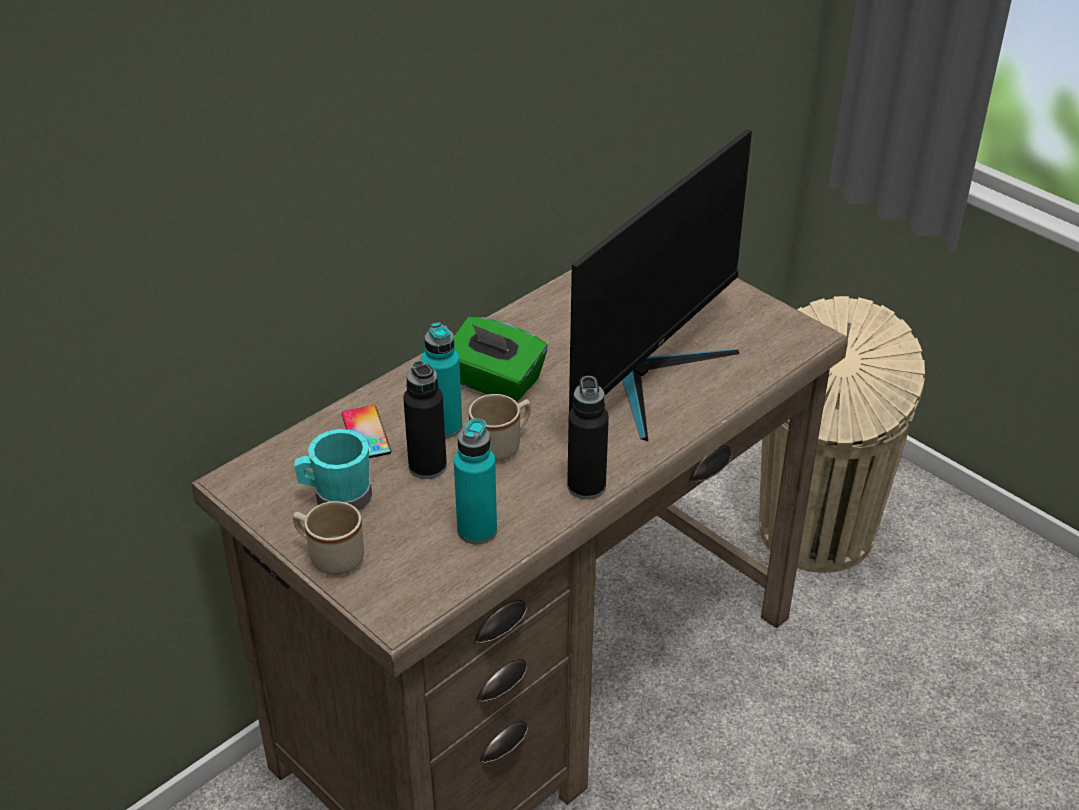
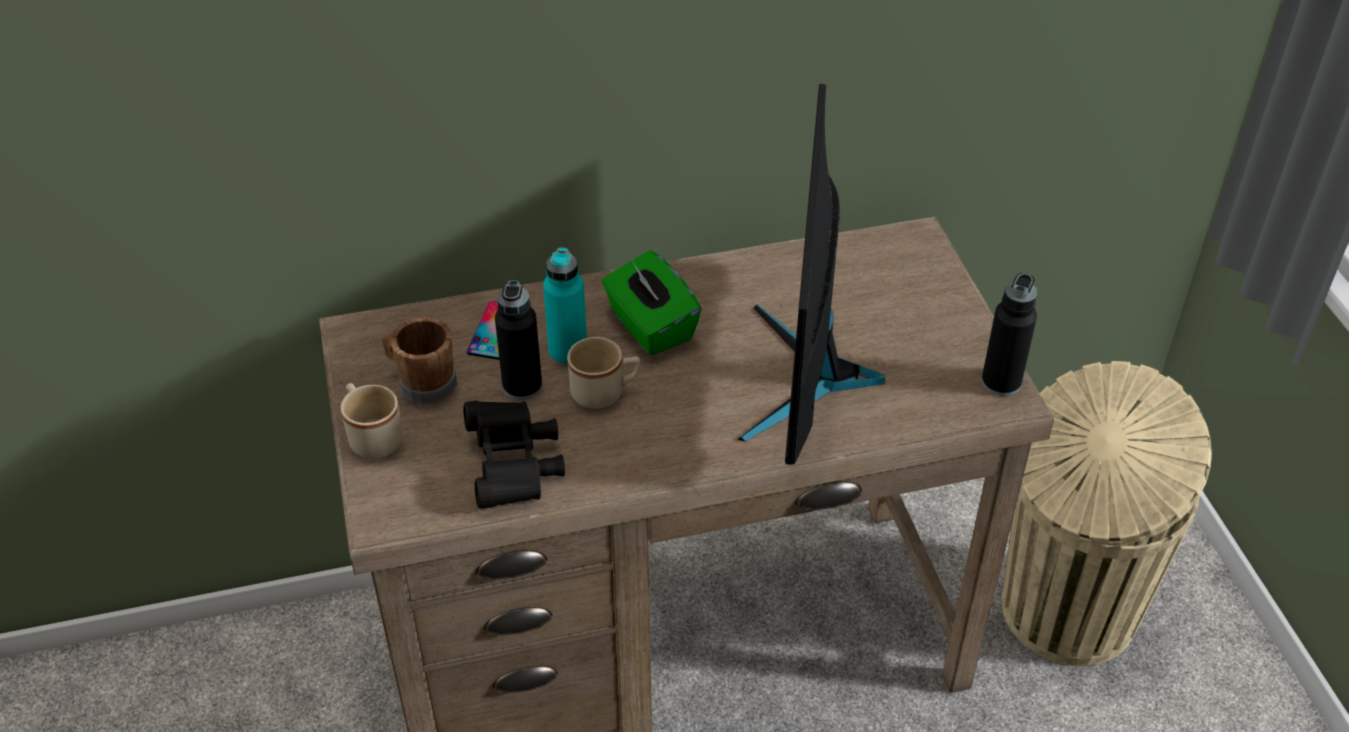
camera: 30 degrees right, 5 degrees up
turquoise mug [294,429,372,511] -> brown mug [382,317,457,404]
turquoise bottle [454,418,497,544] -> black binoculars [463,400,565,508]
black bottle [567,376,609,499] -> black bottle moved to [981,273,1037,396]
monitor [569,129,752,441] -> monitor turned 120 degrees clockwise [737,84,885,465]

